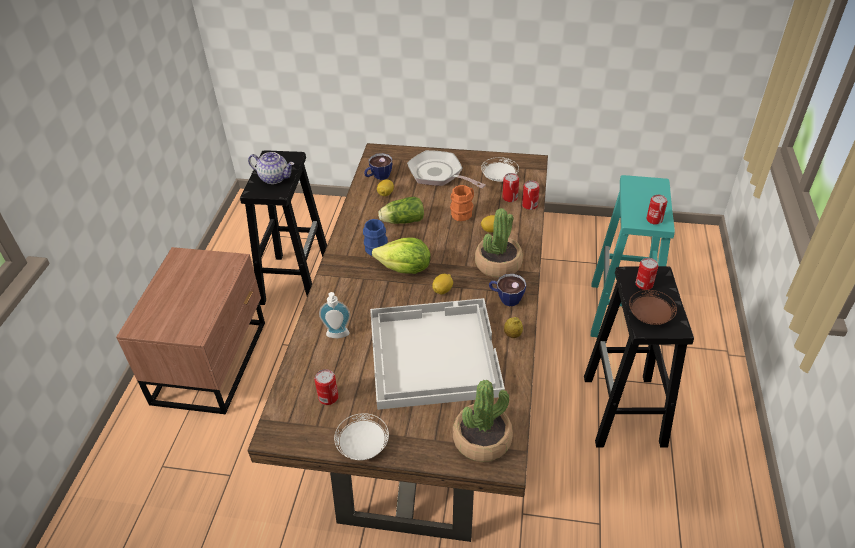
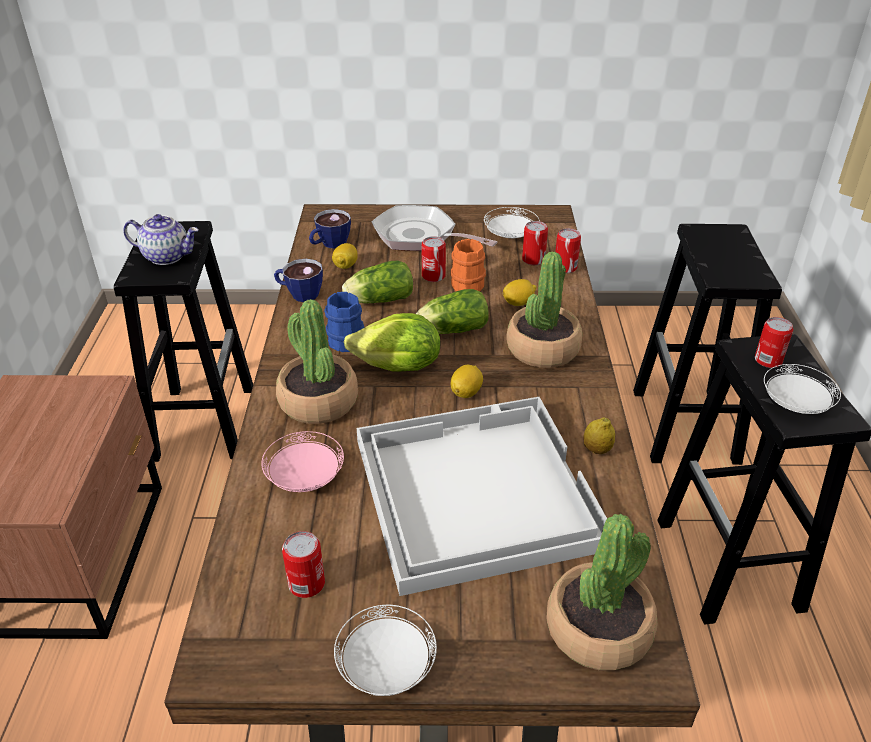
camera: 10 degrees left, 5 degrees down
soap dispenser [319,292,350,338] -> pink plate [261,431,344,492]
cup [489,274,526,306] -> cup moved to [274,259,323,302]
turquoise stool [591,175,675,337] -> black stool [633,224,782,465]
brown plate [629,290,677,325] -> white plate [764,364,841,414]
can [646,194,667,225] -> can moved to [421,236,446,282]
none -> potted plant [276,299,358,424]
none -> lettuce [416,289,489,334]

